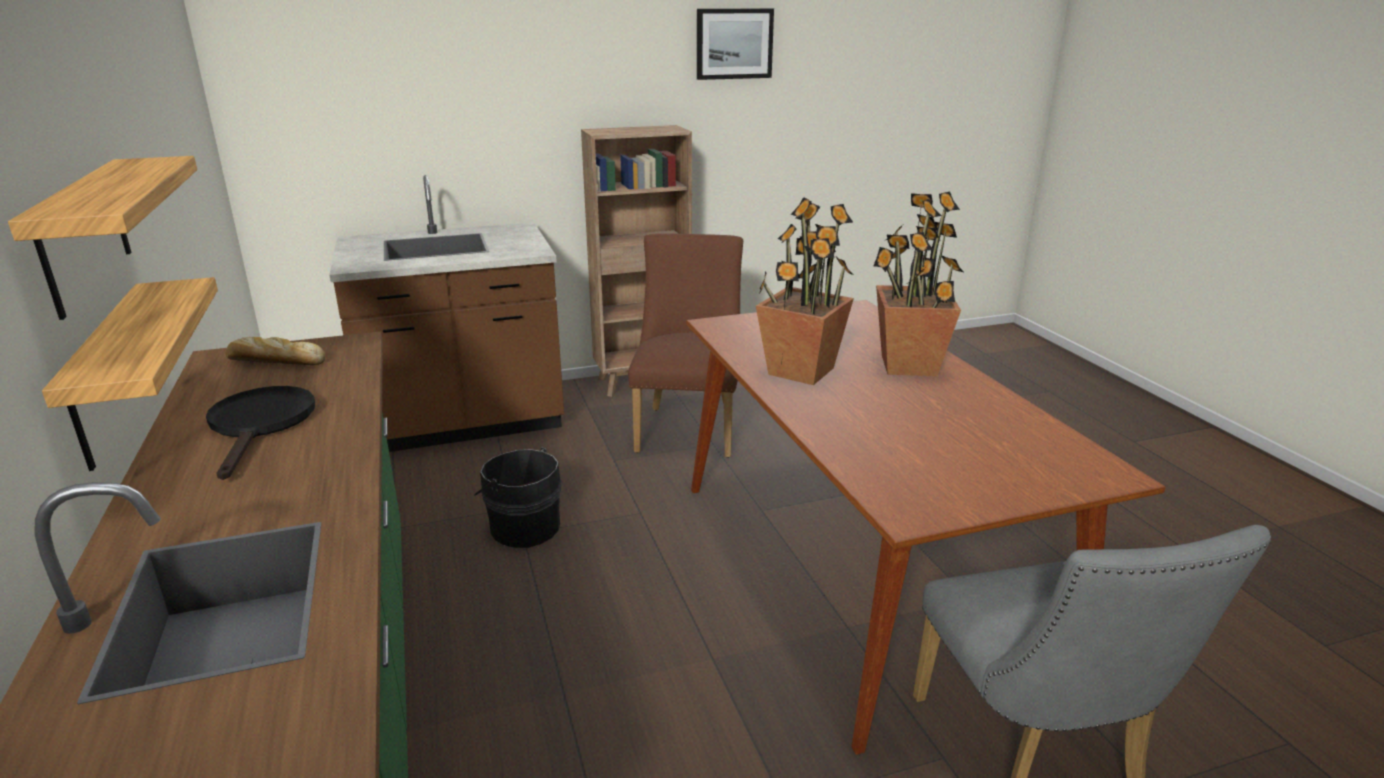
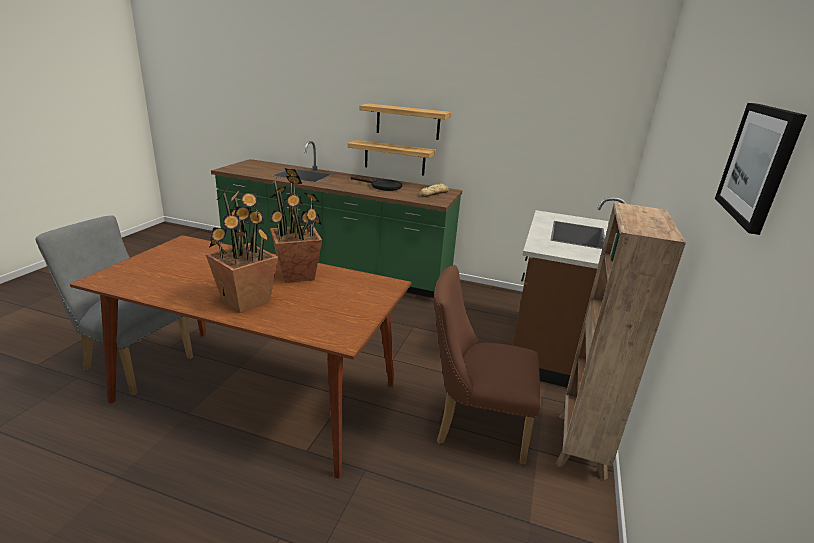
camera: 125 degrees right, 0 degrees up
black bucket [474,447,562,548] -> none
brown chair [628,233,743,458] -> brown chair turned 150 degrees clockwise [434,265,541,464]

